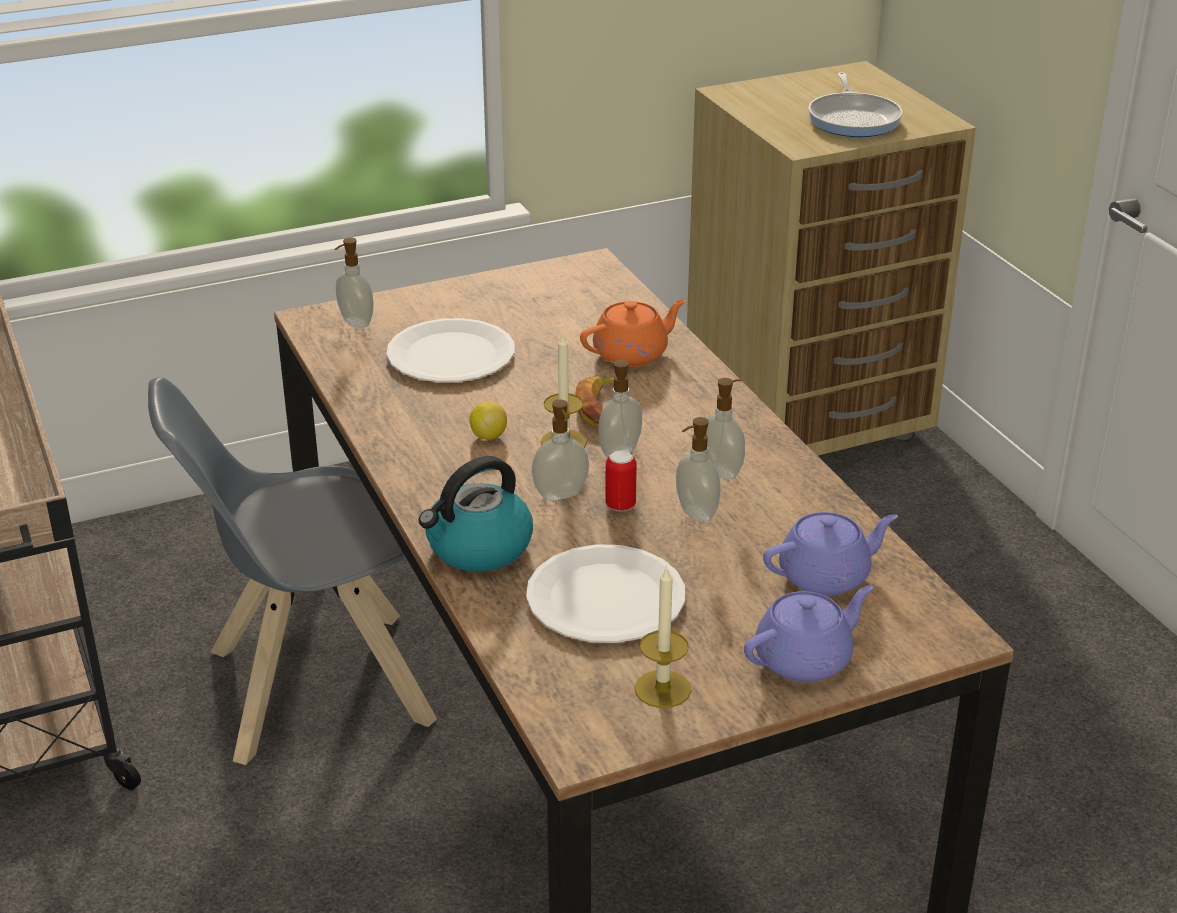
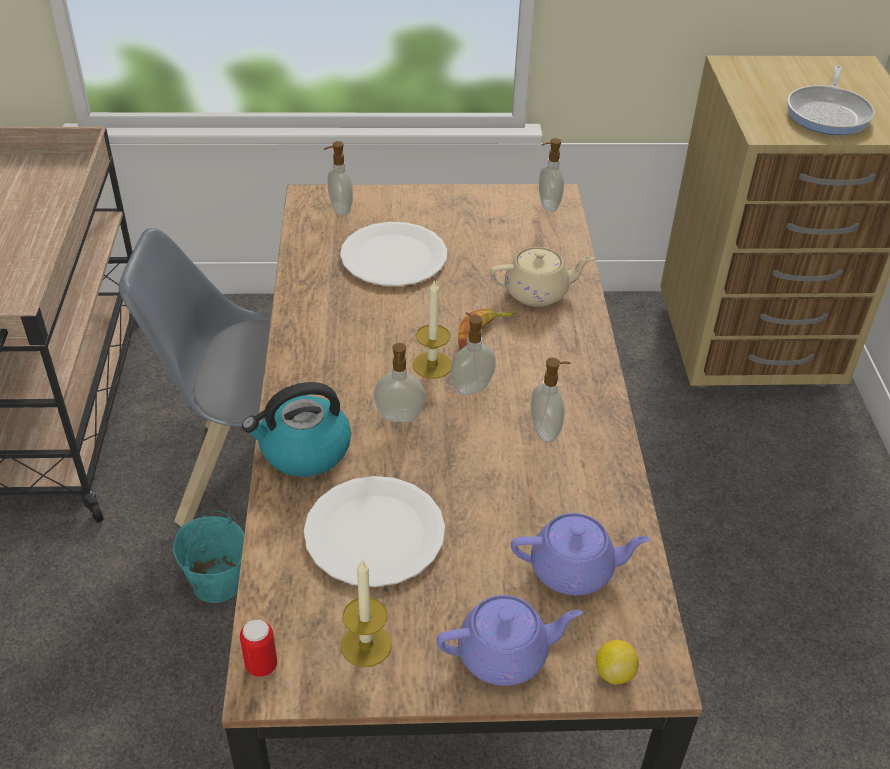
camera: 20 degrees right, 10 degrees up
lemon [469,402,507,440] -> lemon moved to [596,640,639,684]
orange teapot [580,299,686,367] -> beige teapot [490,247,594,307]
can [605,450,637,512] -> can moved to [240,619,277,678]
soap dispenser [676,417,720,522] -> soap dispenser moved to [539,138,564,211]
none -> turquoise bucket [173,510,244,603]

